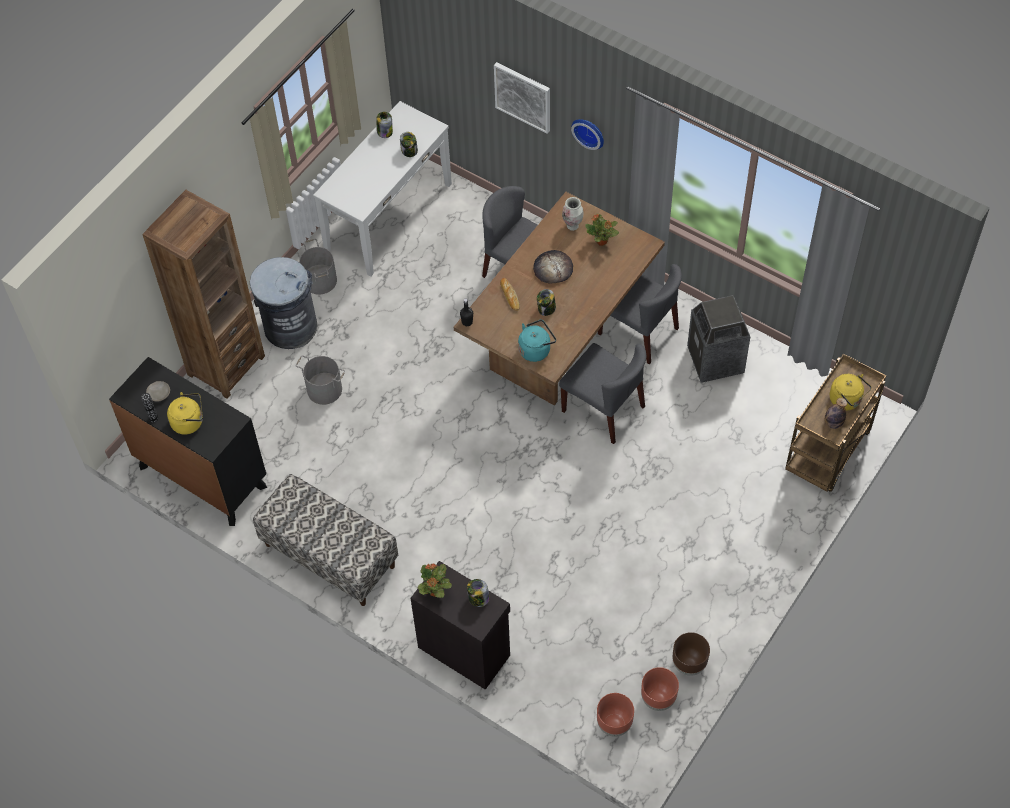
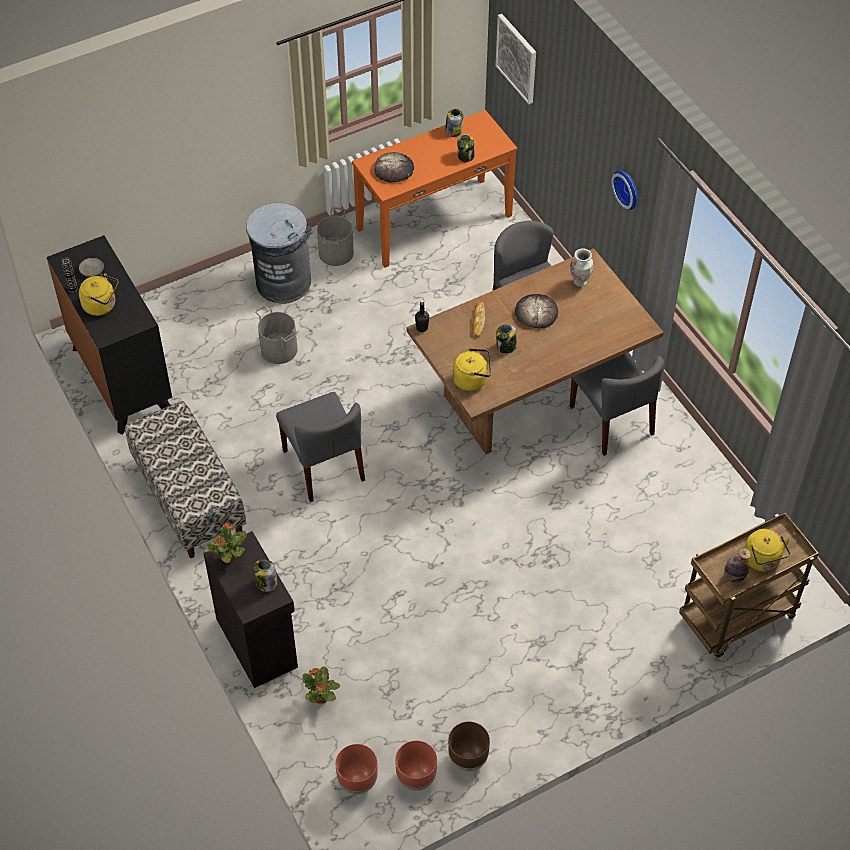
camera: 25 degrees right, 5 degrees down
brown bookcase [142,190,265,399] -> none
white console table [313,101,452,277] -> orange console table [352,110,517,268]
picture [494,62,550,134] -> picture moved to [496,14,536,104]
turquoise kettle [518,319,556,362] -> yellow kettle [453,347,491,391]
grey chair [559,343,646,444] -> grey chair moved to [276,392,365,502]
potted plant [585,214,619,246] -> potted plant moved to [302,666,340,704]
trash can [687,295,750,383] -> none
none -> bread [374,152,414,183]

